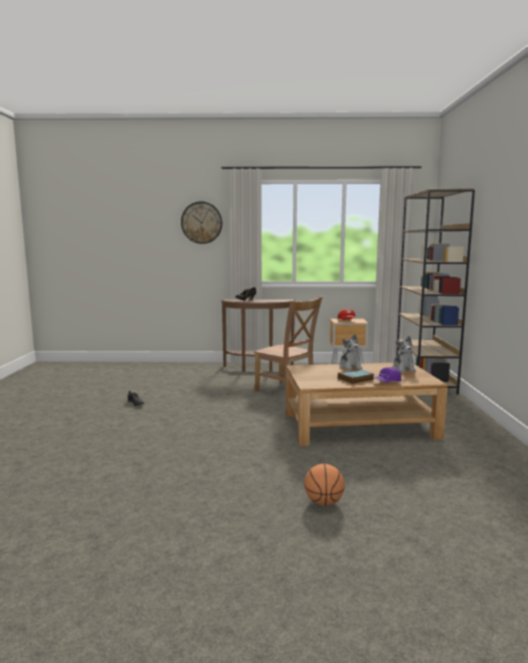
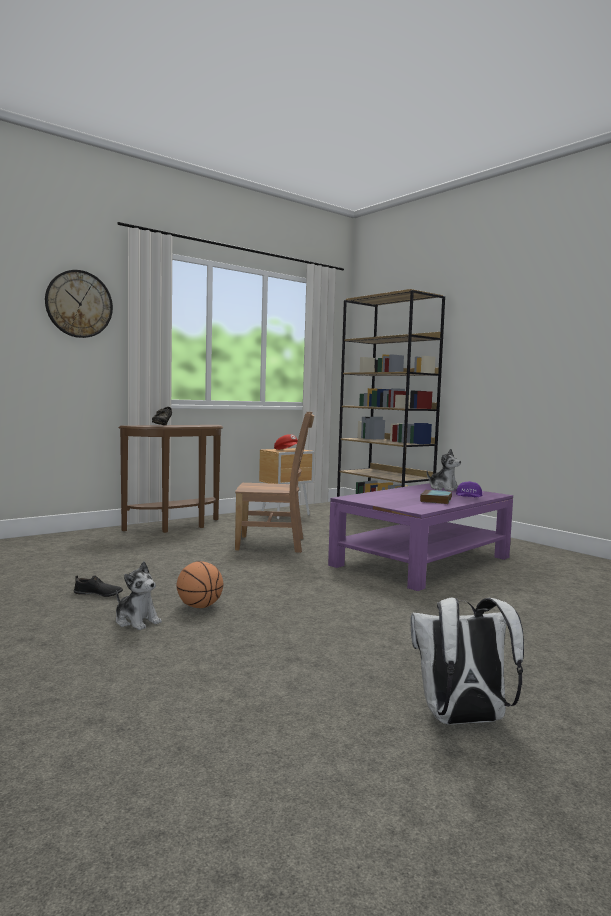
camera: 40 degrees left, 5 degrees down
brown coffee table [286,363,448,446] -> purple coffee table [328,483,513,591]
basketball [304,464,345,506] -> basketball moved to [176,561,223,608]
plush toy [339,334,363,370] -> plush toy moved to [116,561,162,630]
none -> white backpack [411,598,524,725]

